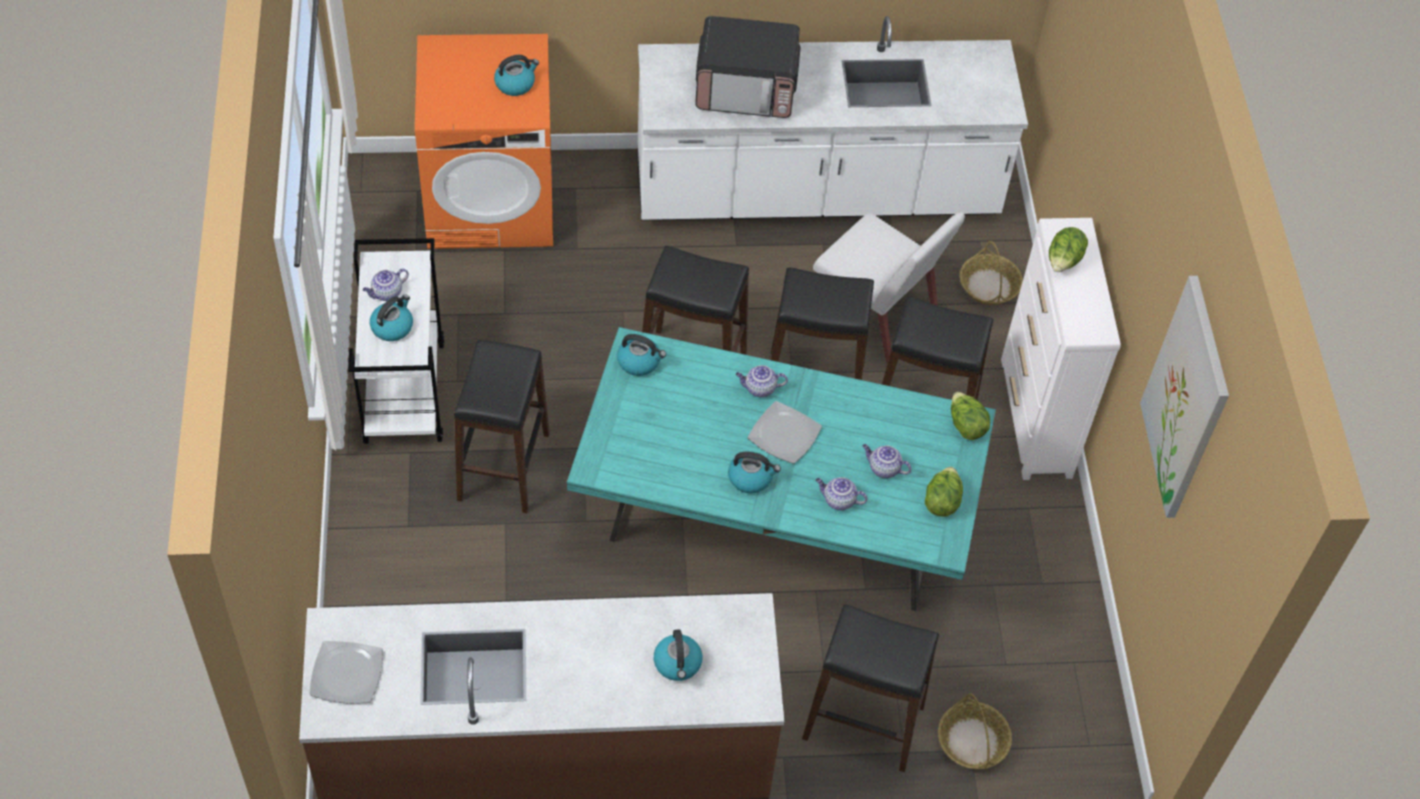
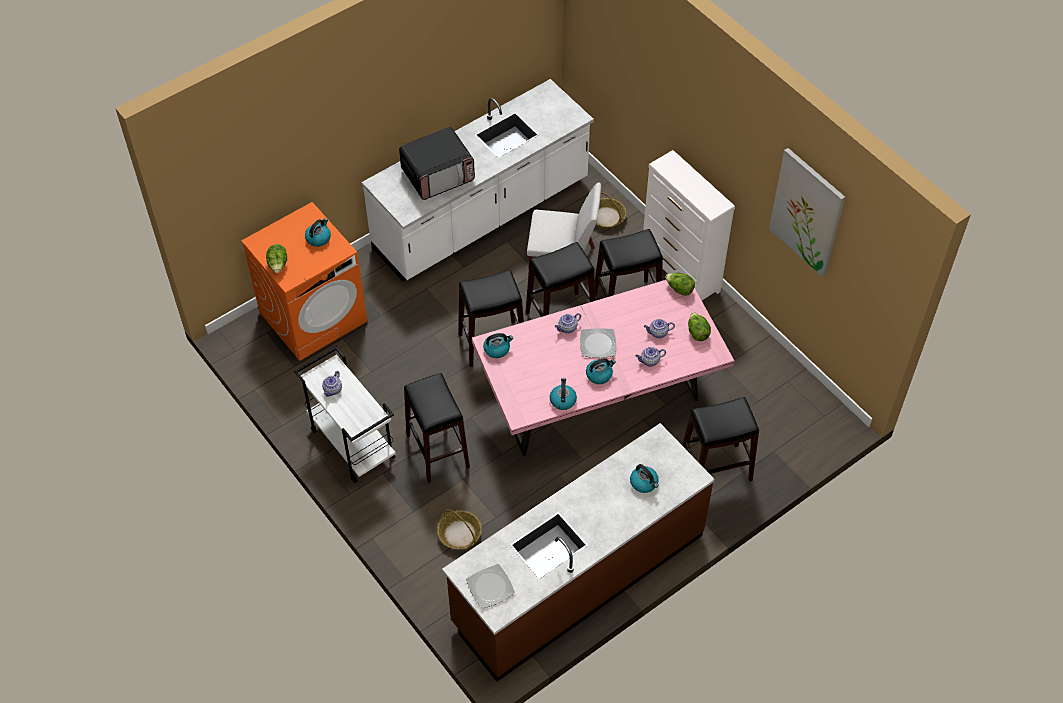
camera: 30 degrees left, 0 degrees up
kettle [370,294,413,341] -> kettle moved to [550,378,577,410]
turquoise dining table [567,327,996,611] -> pink dining table [472,274,734,456]
basket [938,693,1012,769] -> basket moved to [437,509,482,549]
lettuce [1049,227,1088,272] -> lettuce moved to [266,244,287,273]

